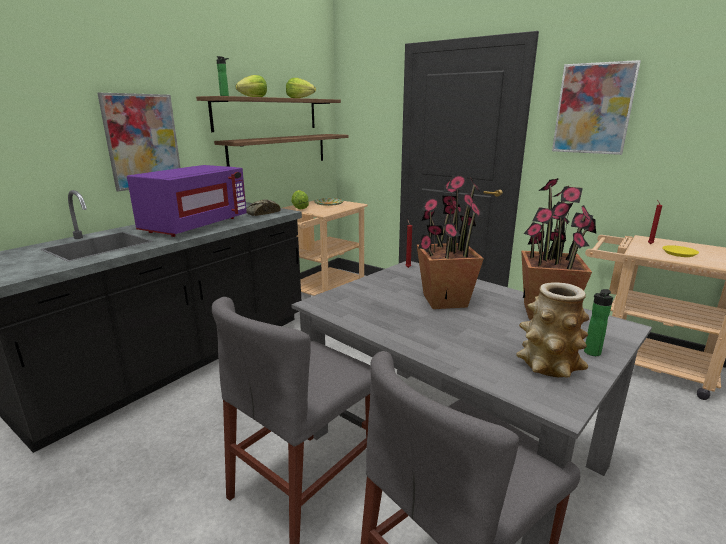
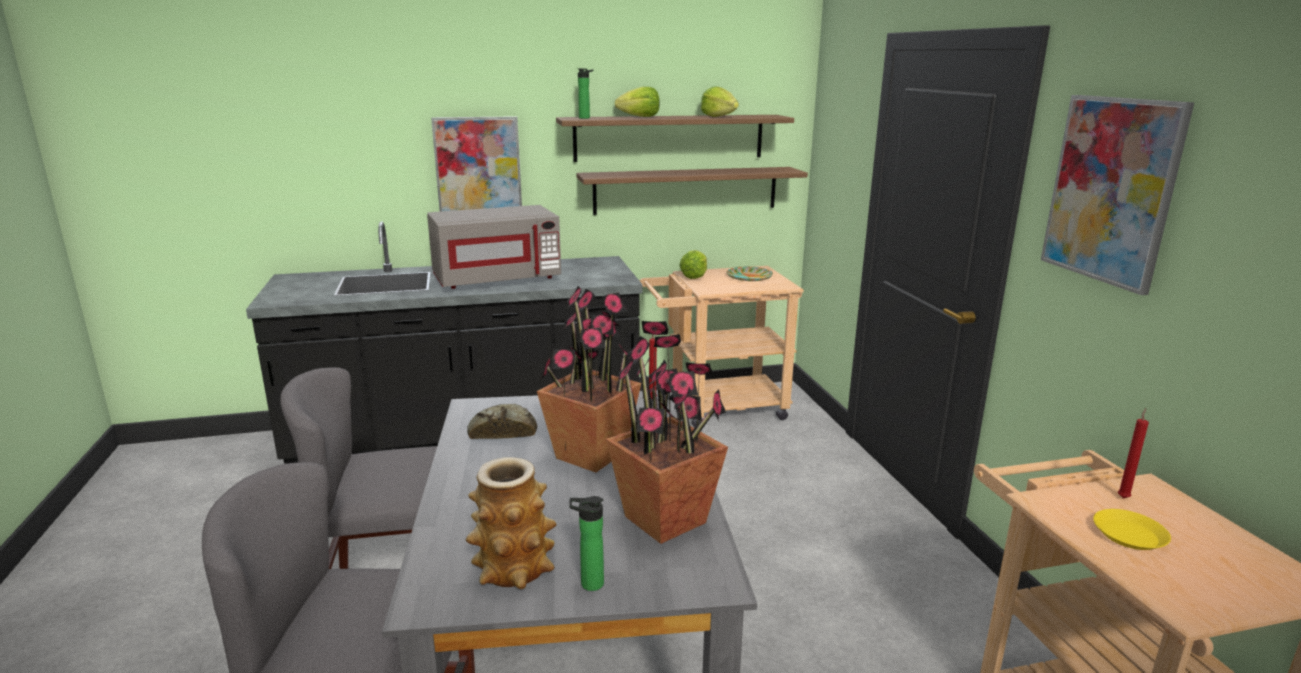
camera: 40 degrees right, 0 degrees up
purple microwave [127,165,247,237] -> grey microwave [427,205,561,289]
bread [246,199,281,216] -> bread moved to [467,404,537,439]

